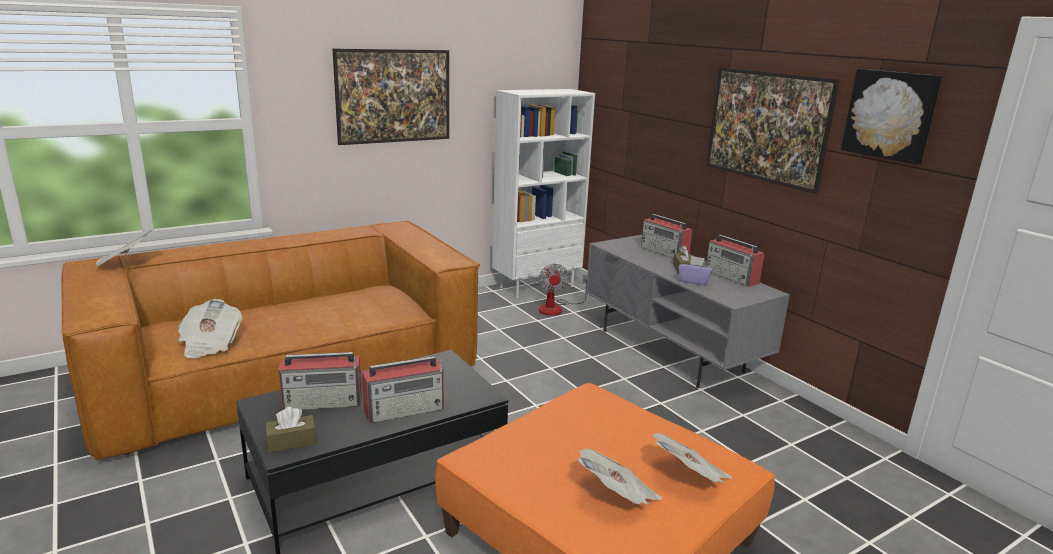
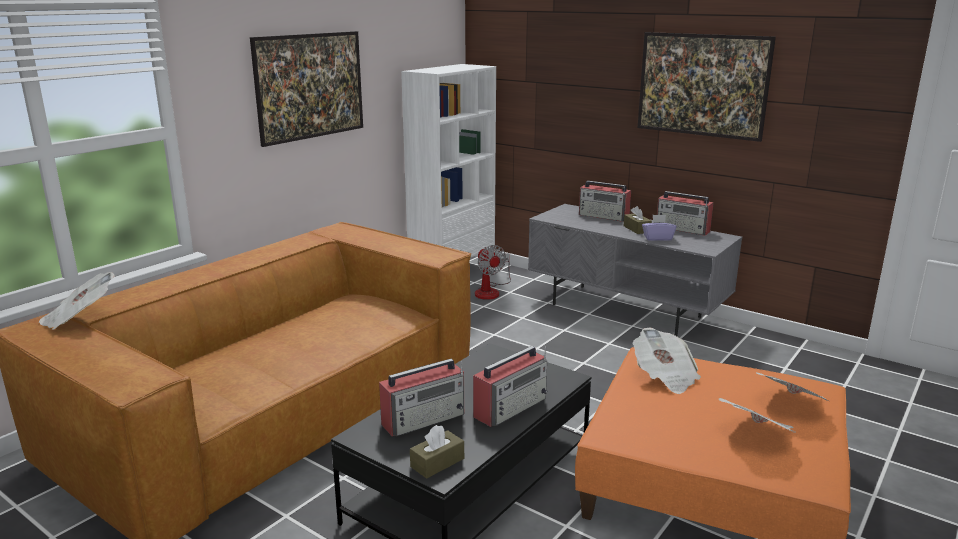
camera: 20 degrees left, 0 degrees up
newspaper [178,299,243,358] -> newspaper moved to [633,328,701,394]
picture [841,69,942,164] -> none

